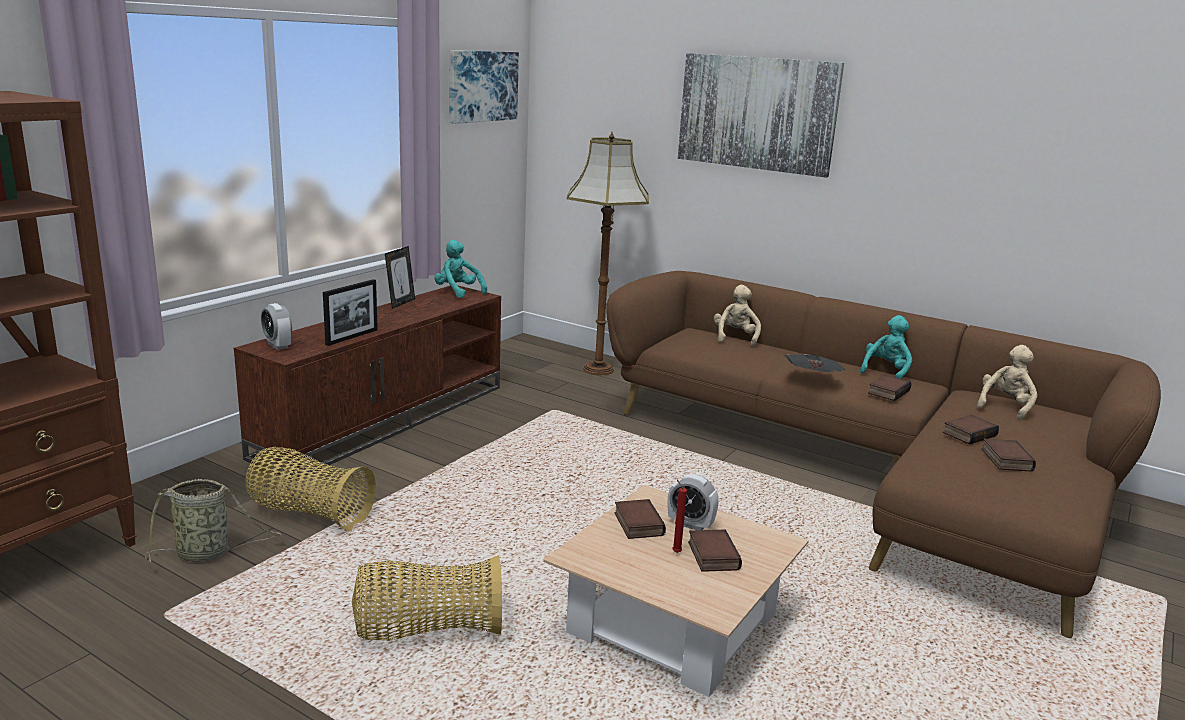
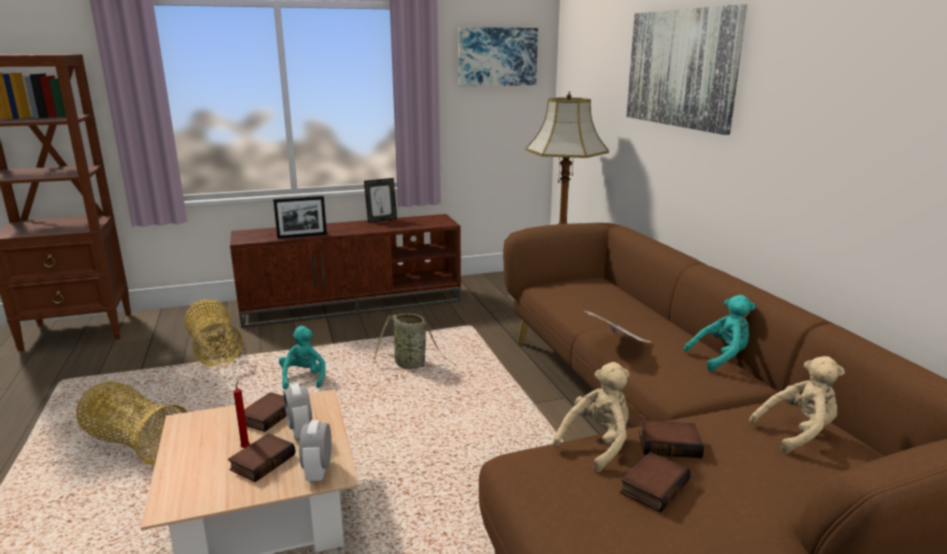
camera: 40 degrees right, 0 degrees up
basket [145,479,281,562] -> basket moved to [374,313,456,369]
alarm clock [261,303,292,350] -> alarm clock moved to [299,420,332,482]
turquoise plush toy [434,240,487,298] -> turquoise plush toy moved to [279,326,326,389]
beige plush toy [714,285,761,347] -> beige plush toy moved to [553,362,630,472]
book [868,375,911,401] -> none

